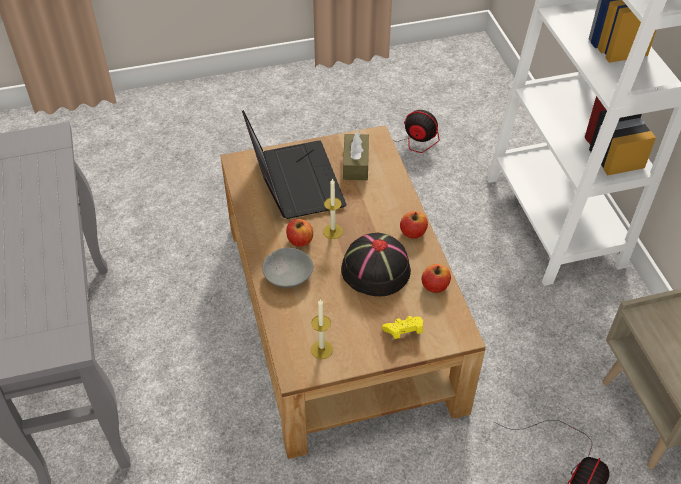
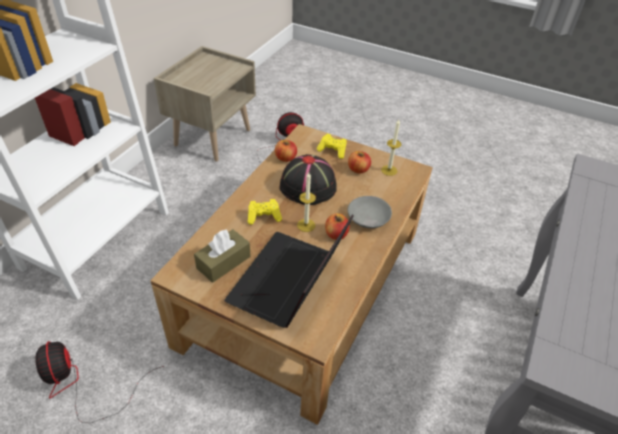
camera: 140 degrees left, 5 degrees down
apple [400,211,428,239] -> apple moved to [348,151,371,174]
none -> yellow game controller [248,199,282,225]

